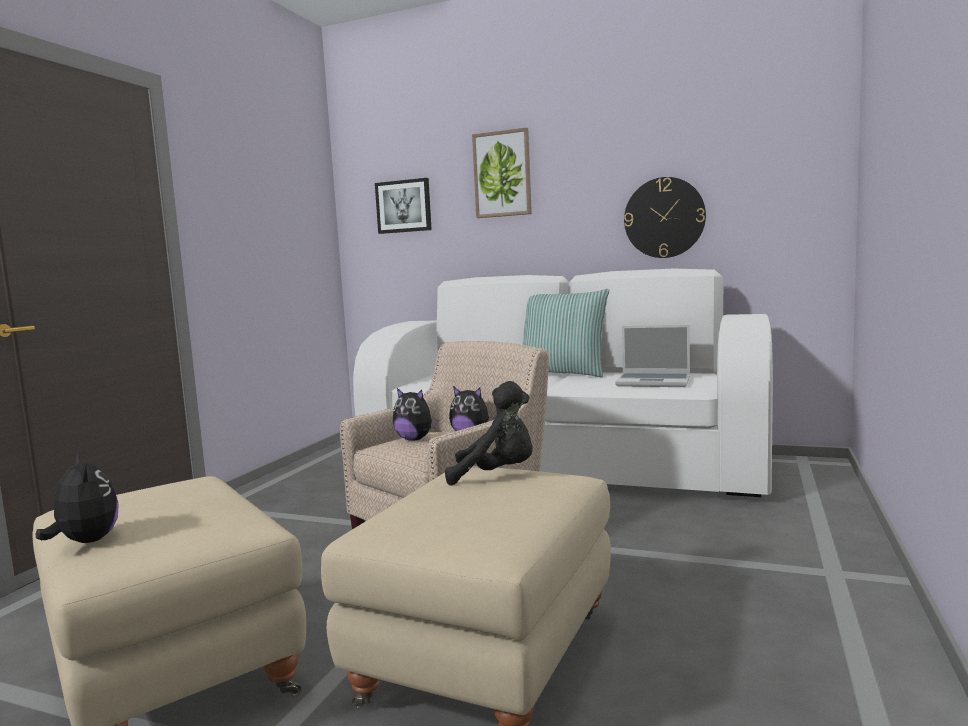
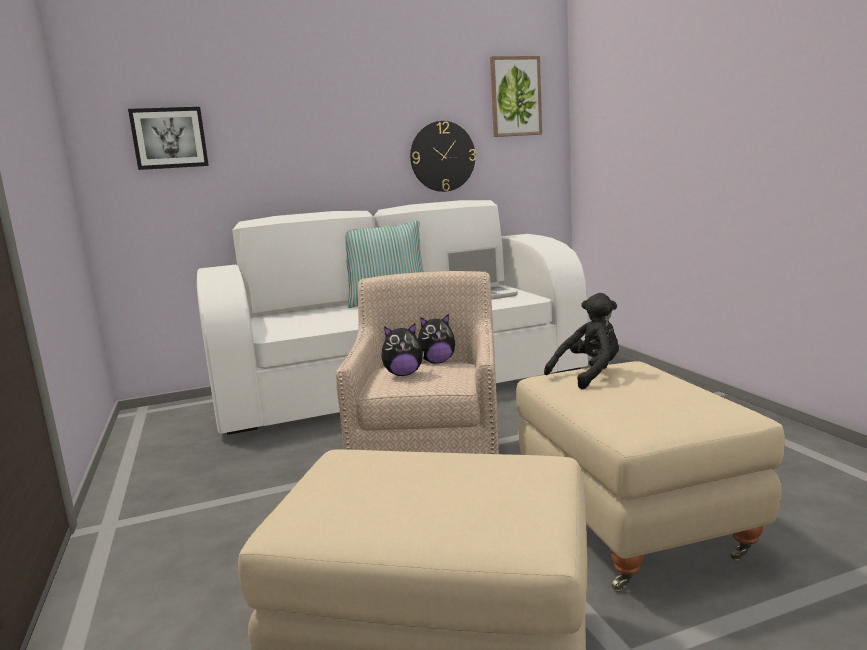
camera: 40 degrees left, 5 degrees up
plush toy [36,453,119,543] -> none
picture [472,127,532,218] -> picture moved to [490,56,542,137]

